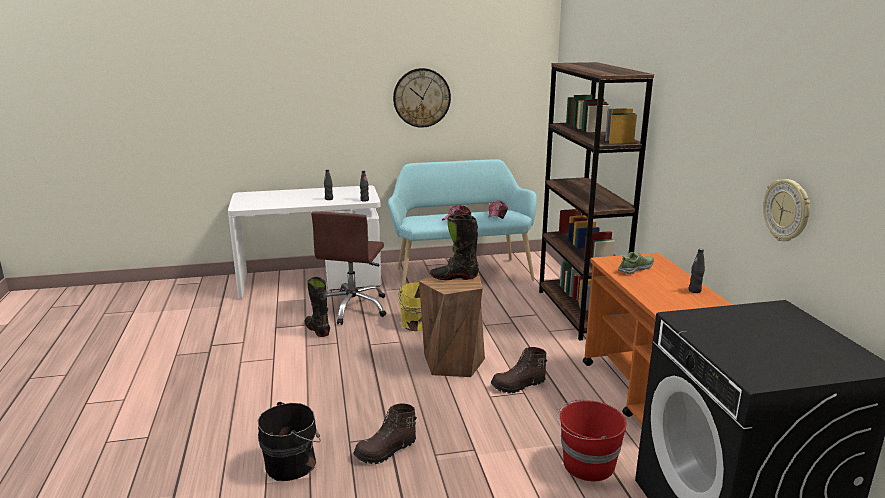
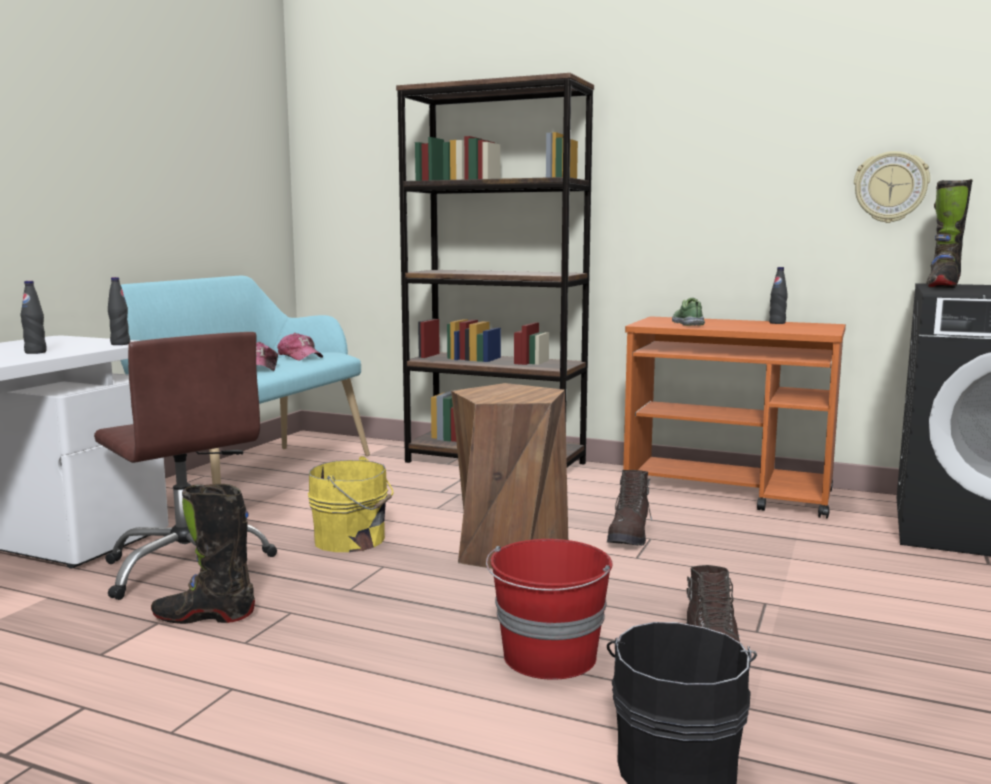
camera: 55 degrees left, 10 degrees down
wall clock [393,68,451,128] -> none
black boot [430,214,479,280] -> black boot moved to [926,179,973,288]
red bucket [556,399,627,481] -> red bucket moved to [486,539,612,680]

